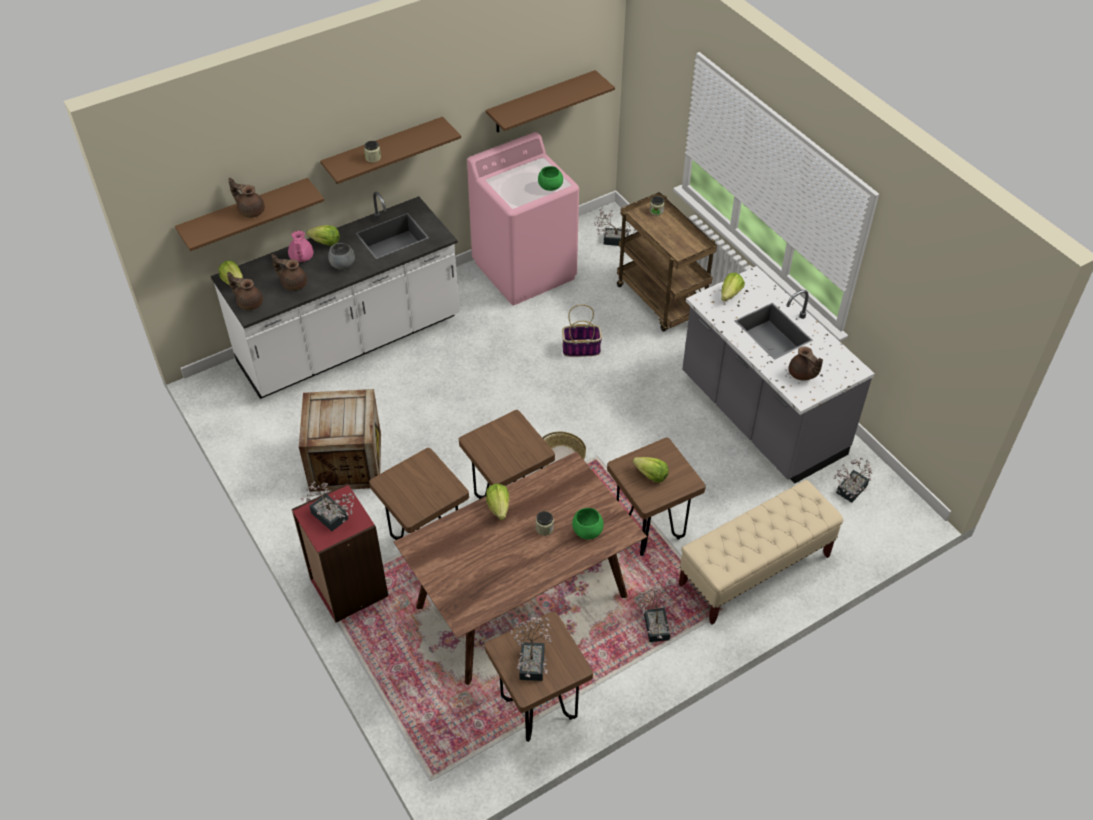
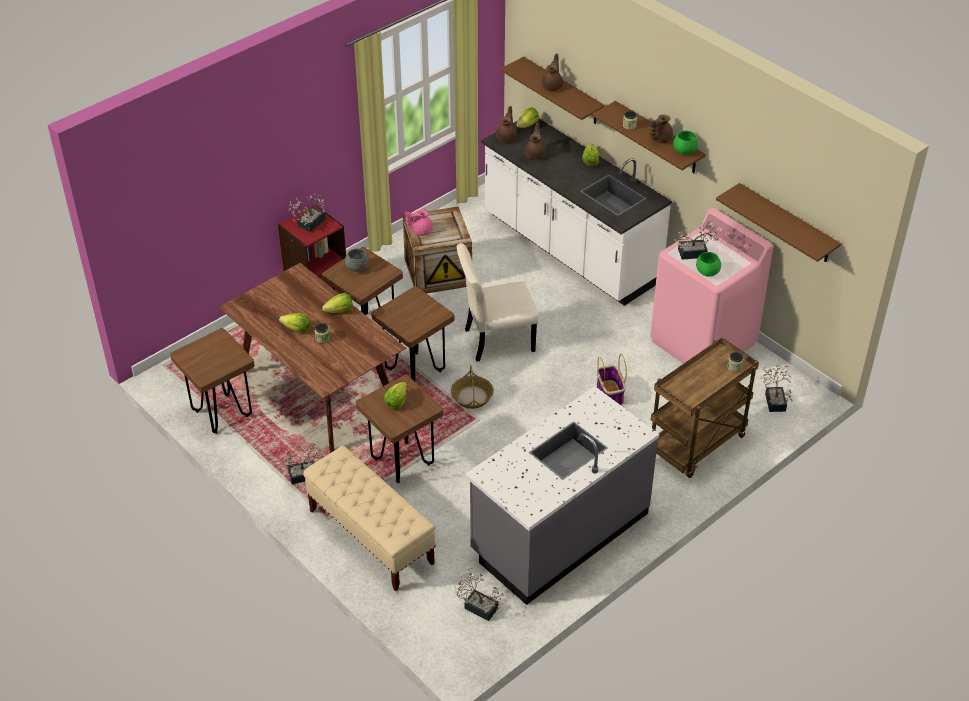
camera: 80 degrees right, 5 degrees down
pink teapot [288,230,313,262] -> pink teapot moved to [406,209,433,236]
grey bowl [328,243,355,270] -> grey bowl moved to [345,248,369,272]
potted plant [510,617,552,681] -> potted plant moved to [674,220,719,260]
green bowl [572,508,604,539] -> green bowl moved to [673,131,698,155]
lettuce [721,273,745,301] -> lettuce moved to [279,313,311,333]
brown teapot [788,346,823,380] -> brown teapot moved to [650,114,673,144]
none -> beige chair [457,243,538,362]

